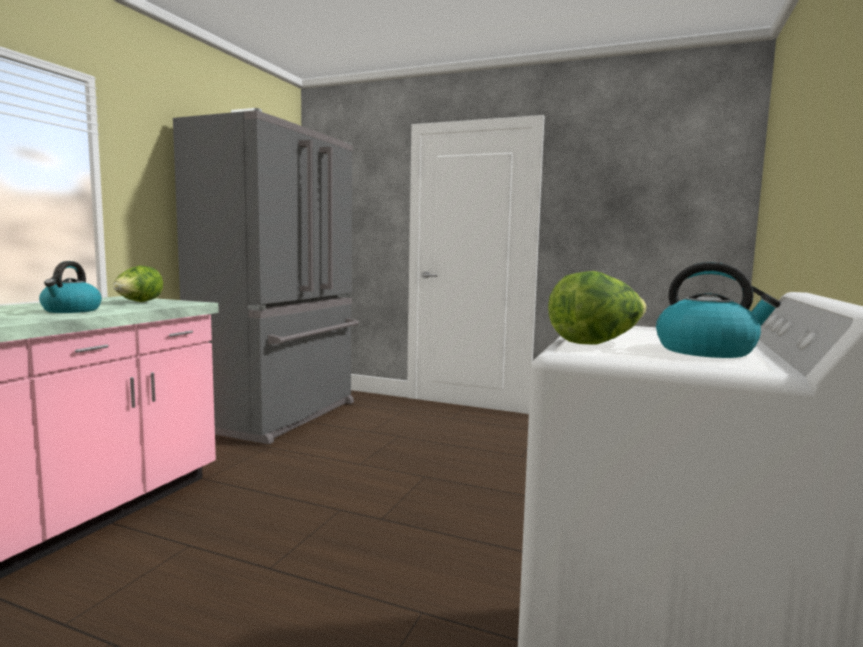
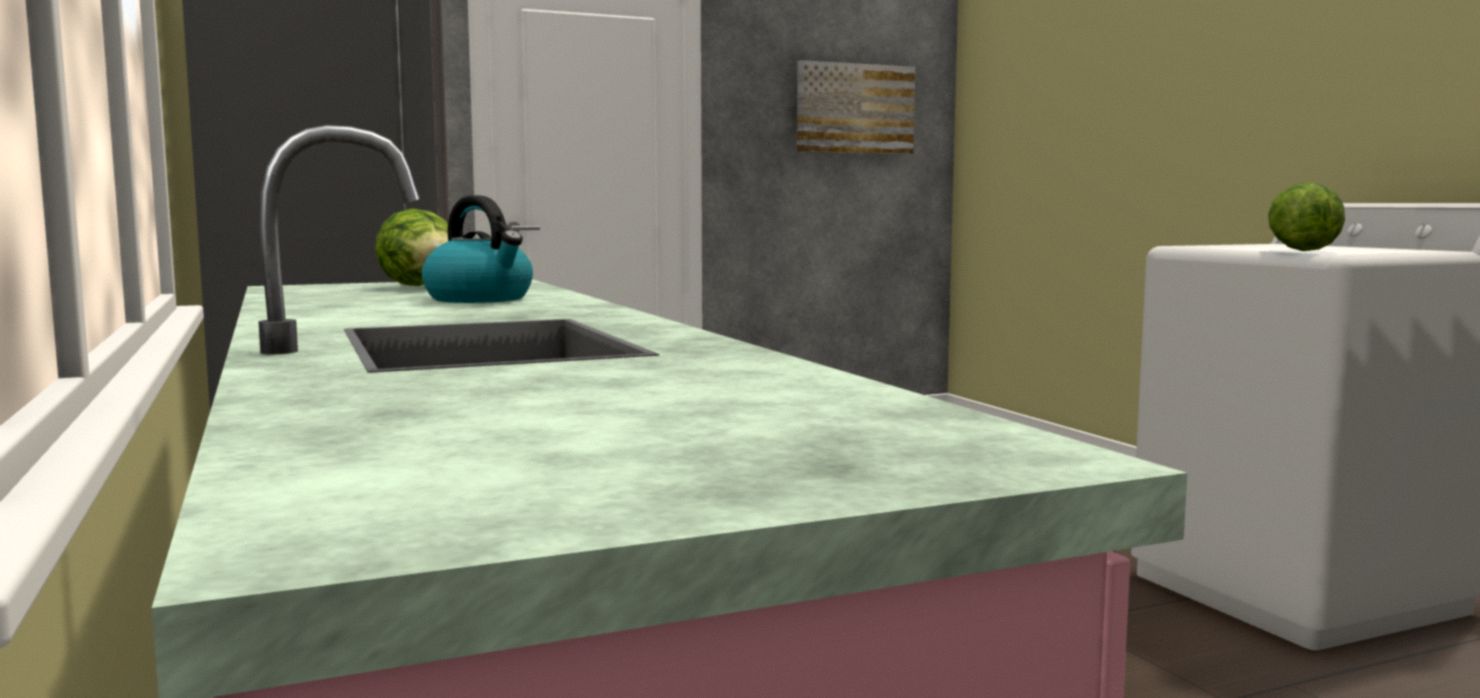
camera: 45 degrees left, 0 degrees up
kettle [656,262,781,358] -> none
none -> picture [797,60,915,154]

